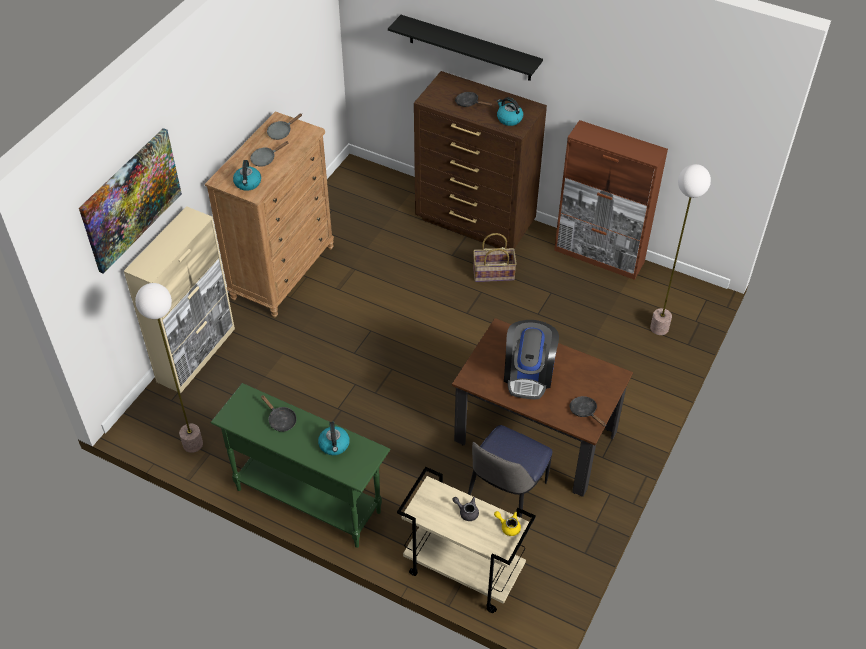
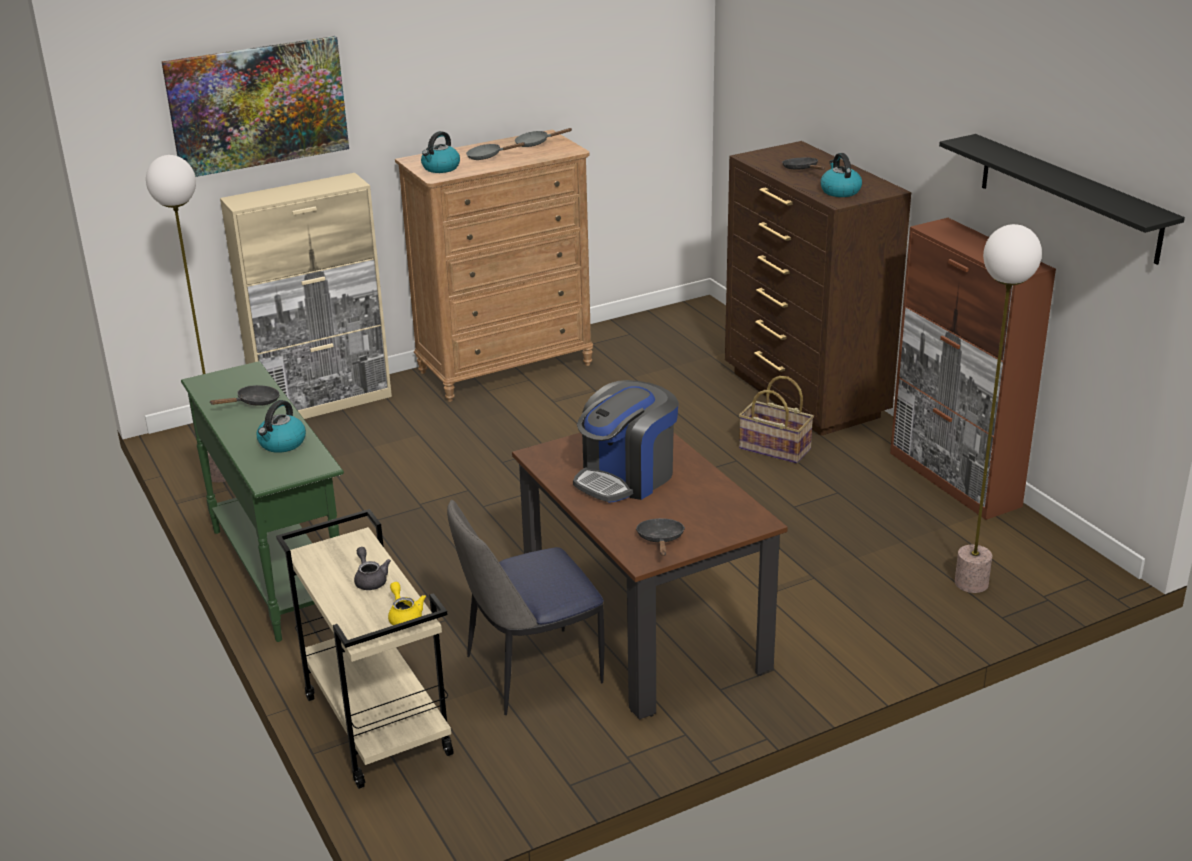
camera: 35 degrees right, 20 degrees down
black frying pan [261,395,297,432] -> black frying pan turned 120 degrees counterclockwise [209,385,280,406]
black shelf [388,15,543,81] -> black shelf moved to [939,134,1185,265]

